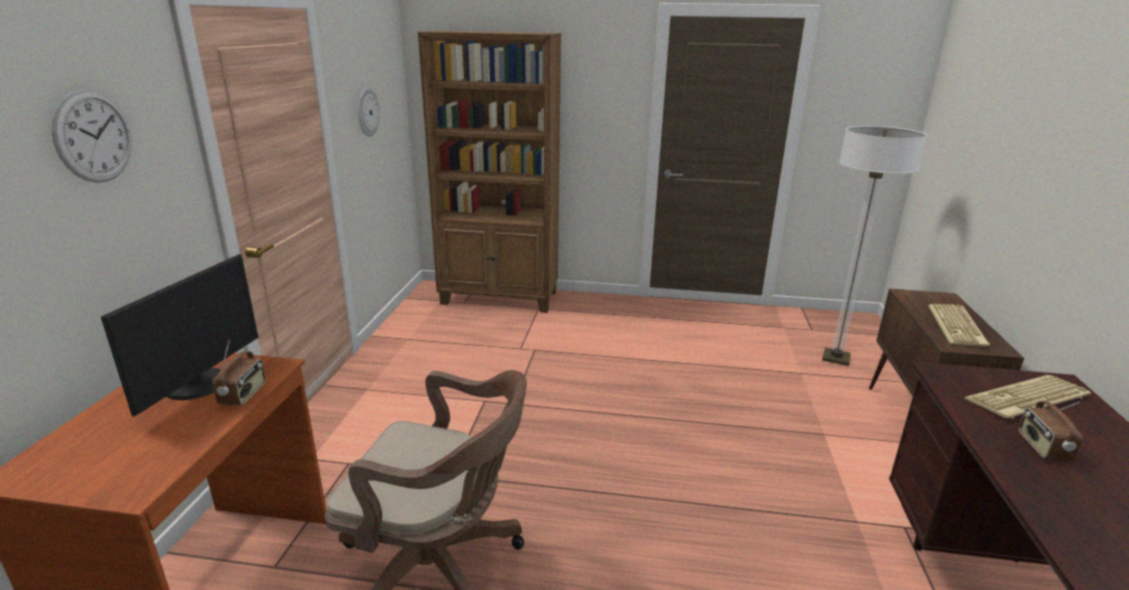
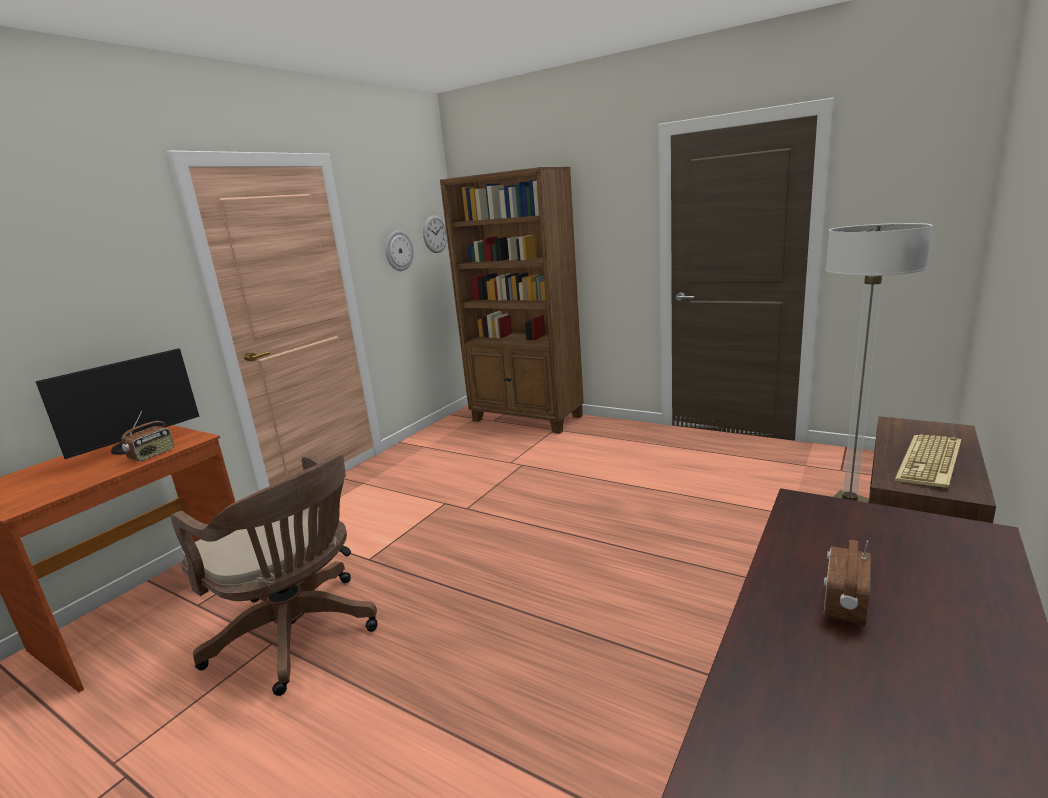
camera: 25 degrees right, 5 degrees down
wall clock [52,90,132,183] -> wall clock moved to [423,215,447,253]
keyboard [964,375,1091,419] -> none

